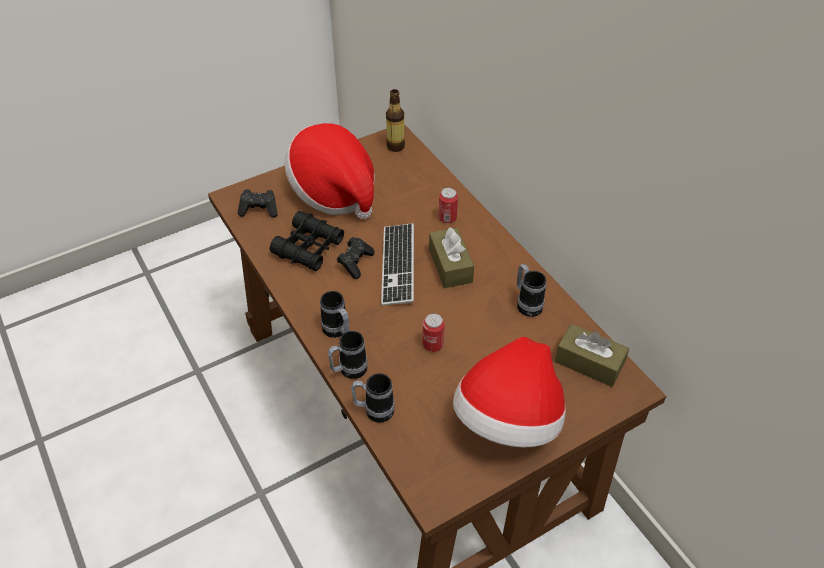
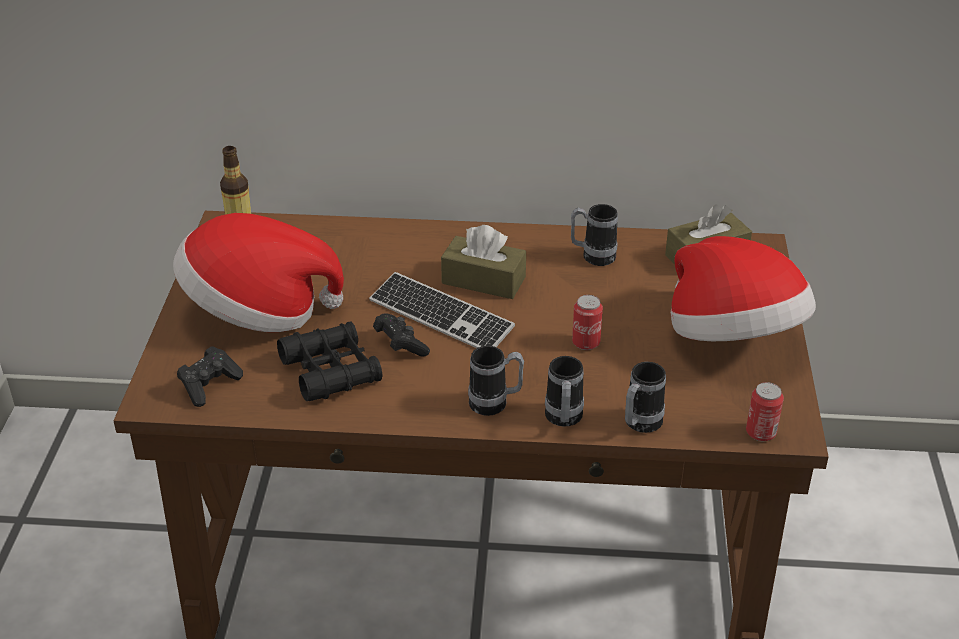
camera: 55 degrees left, 10 degrees down
can [439,188,458,223] -> can moved to [746,382,784,441]

